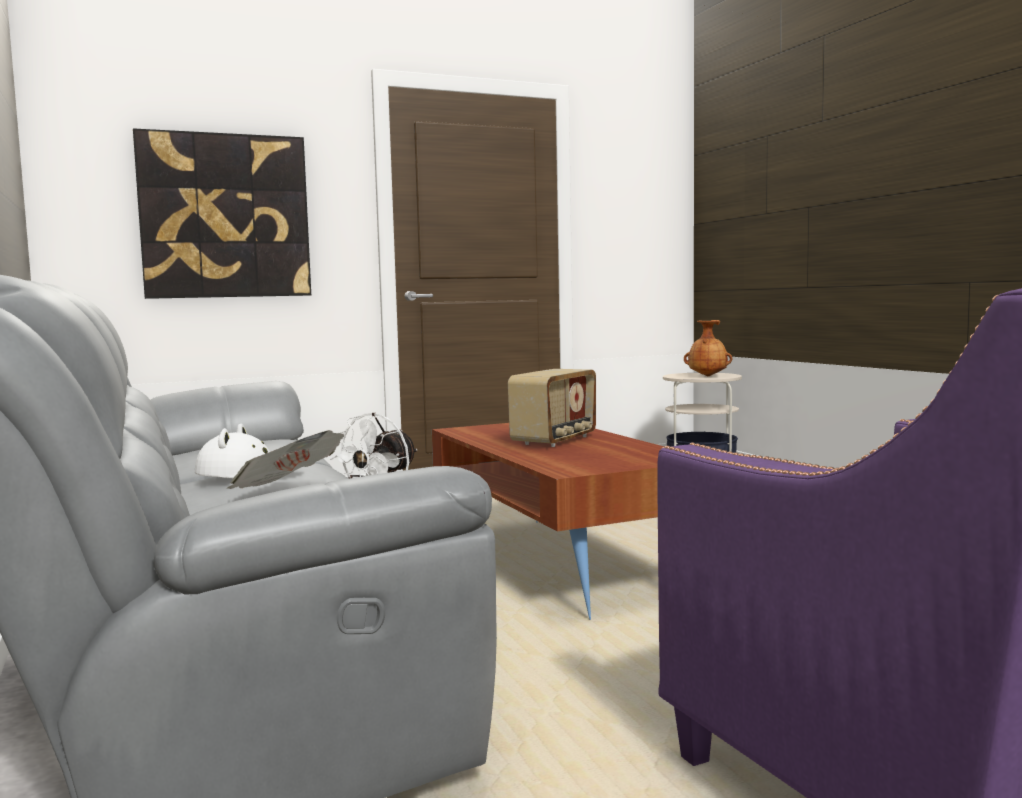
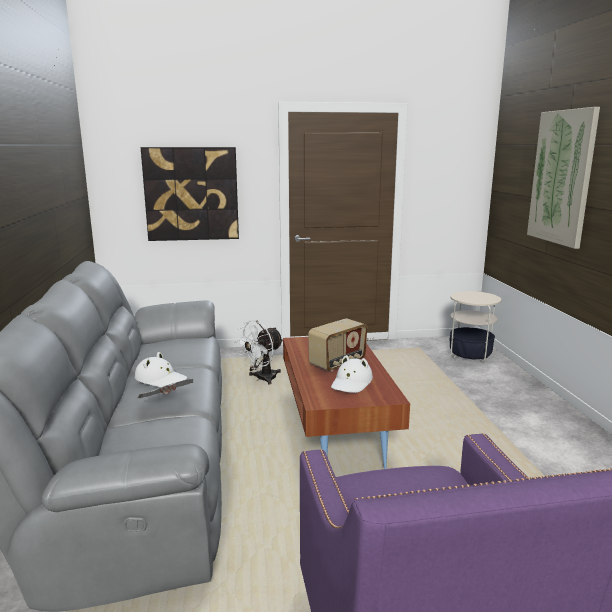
camera: 15 degrees right, 10 degrees up
brown vase [684,320,732,376] -> none
none -> white hat [331,355,373,393]
none -> picture [527,107,600,249]

